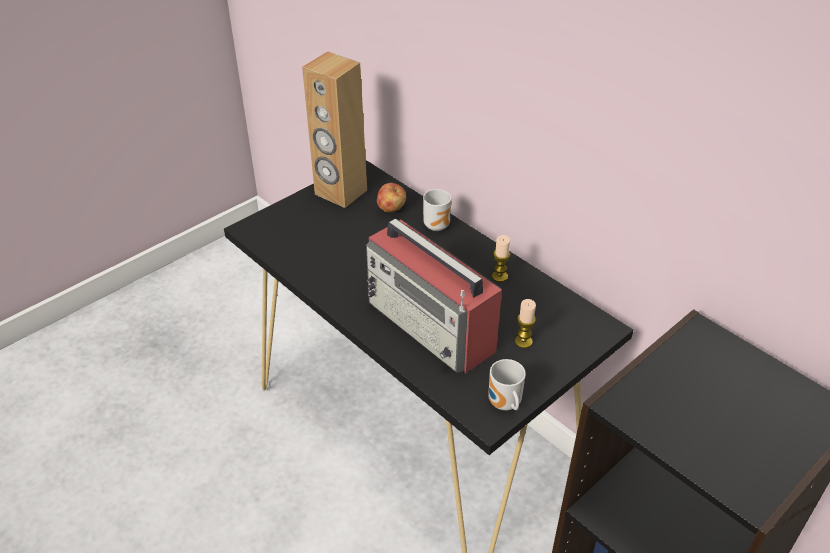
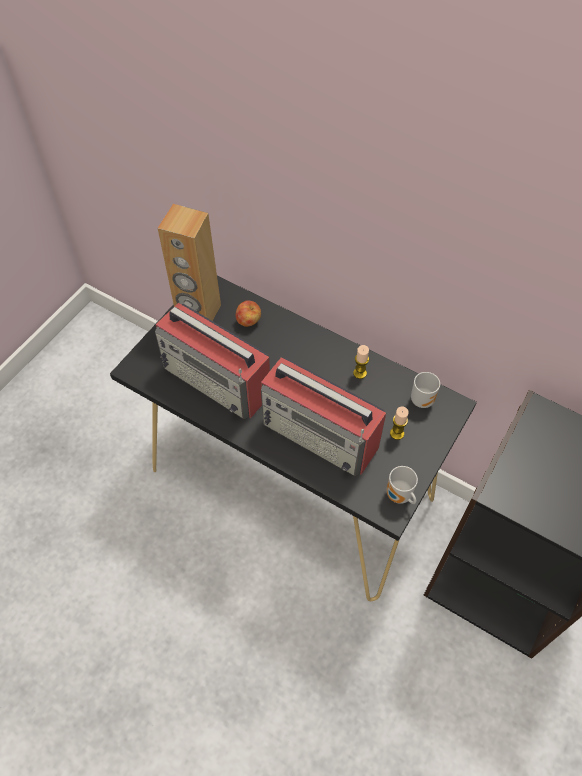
camera: 15 degrees left, 15 degrees up
mug [423,189,451,231] -> mug moved to [411,372,440,408]
none -> radio [155,303,270,419]

